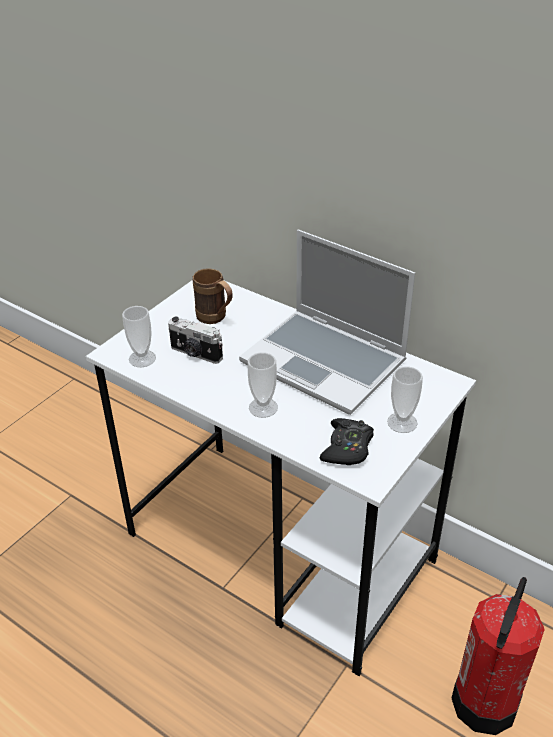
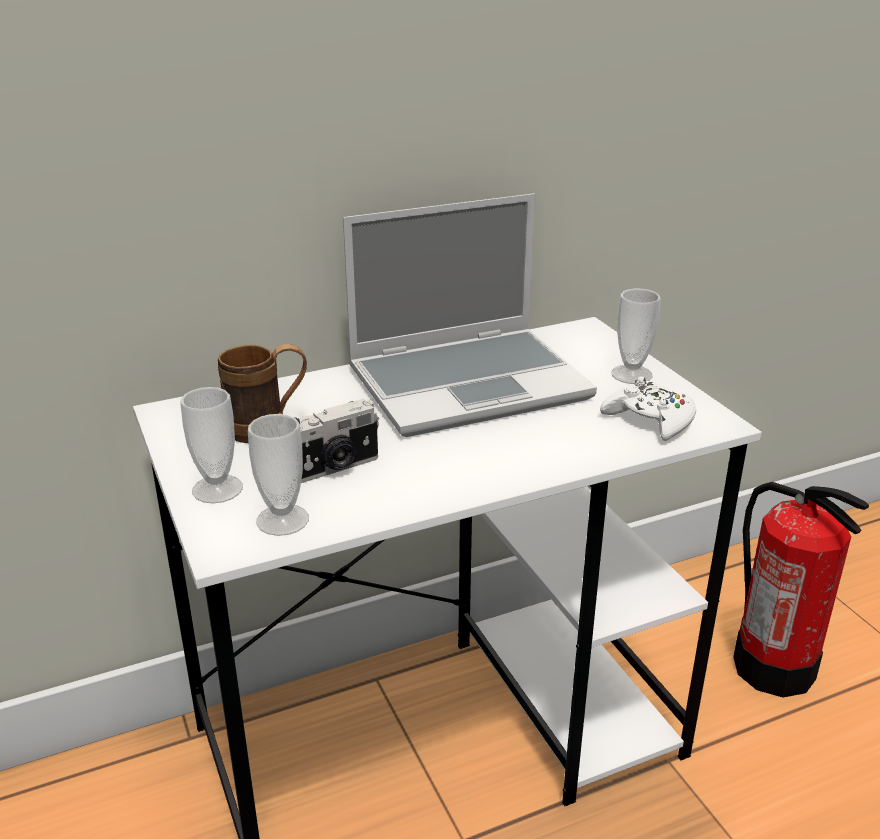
camera: 60 degrees left, 10 degrees down
cup [248,352,278,418] -> cup moved to [181,387,243,503]
black game controller [320,418,374,465] -> white game controller [600,376,696,441]

